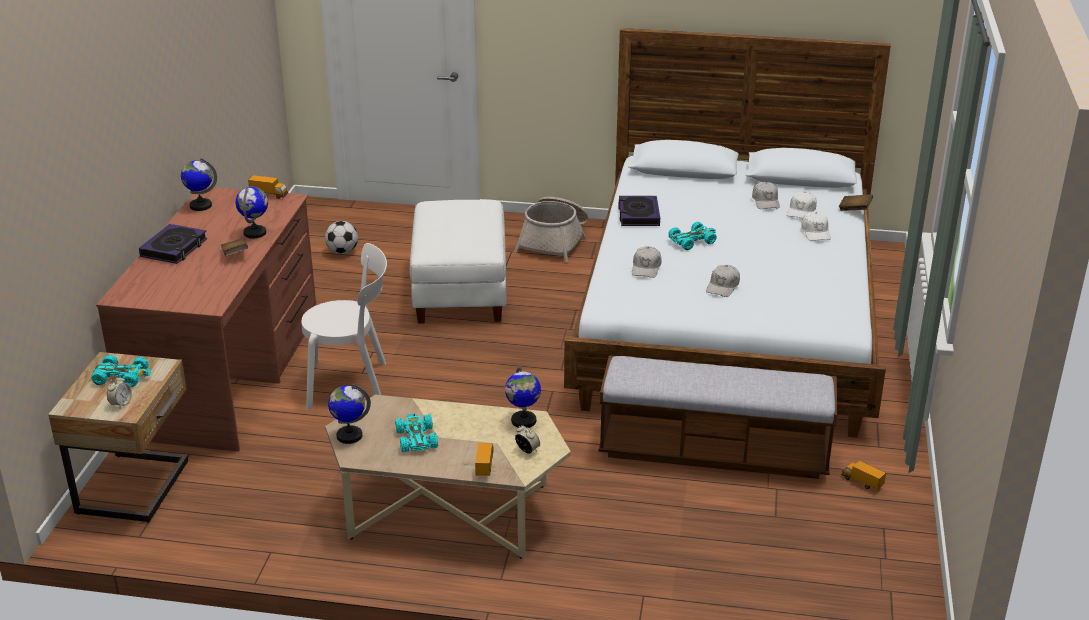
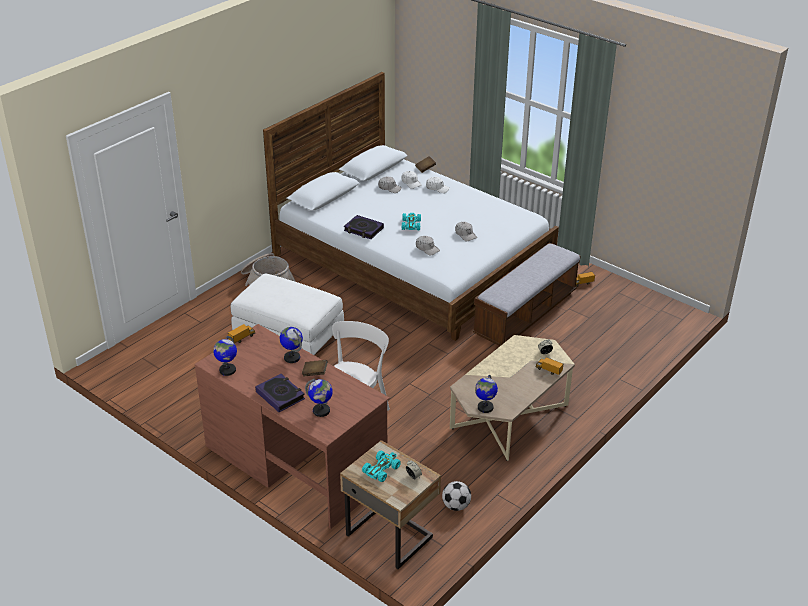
camera: 60 degrees left, 5 degrees up
football [325,221,358,254] -> football moved to [442,481,471,511]
turquoise toy car [395,413,438,452] -> none
globe [505,366,541,428] -> globe moved to [305,379,333,417]

